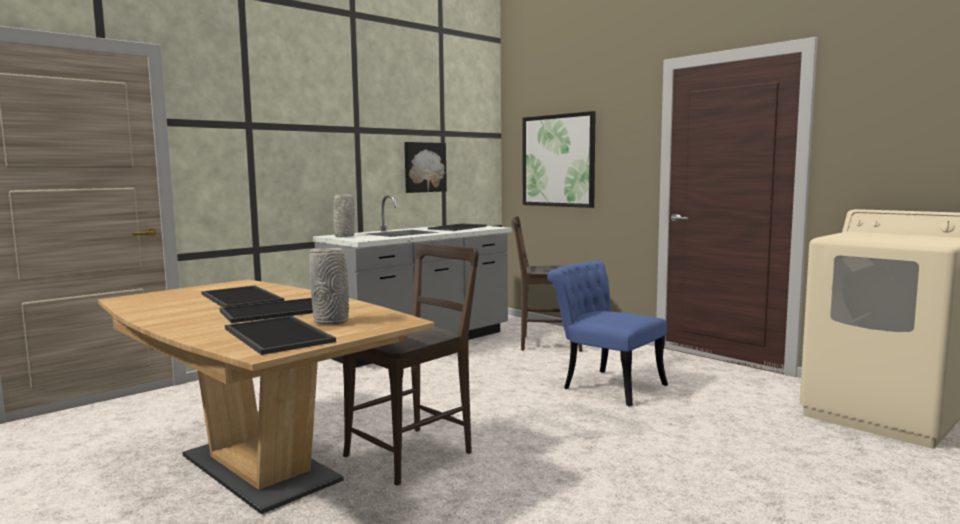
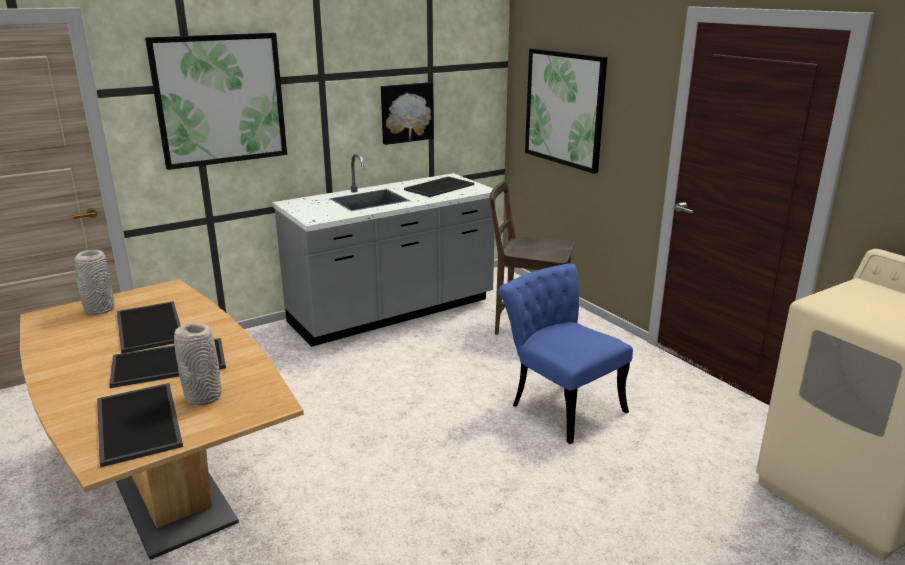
camera: 10 degrees right, 15 degrees up
grey vase [333,194,355,237] -> grey vase moved to [74,250,115,315]
brown chair [342,242,479,485] -> none
none -> picture [145,33,287,170]

